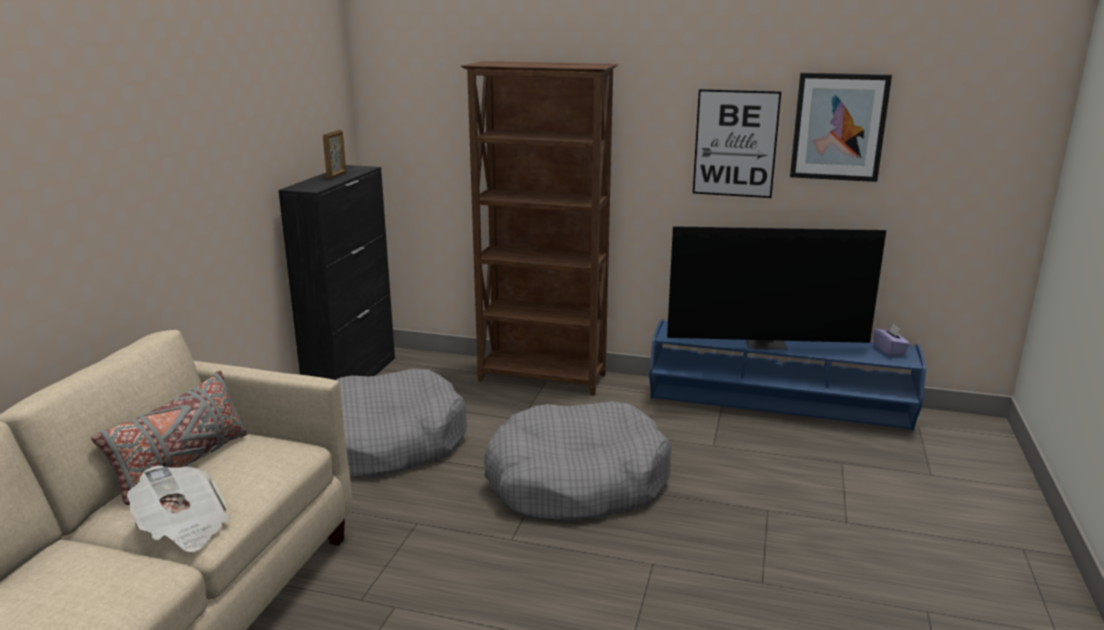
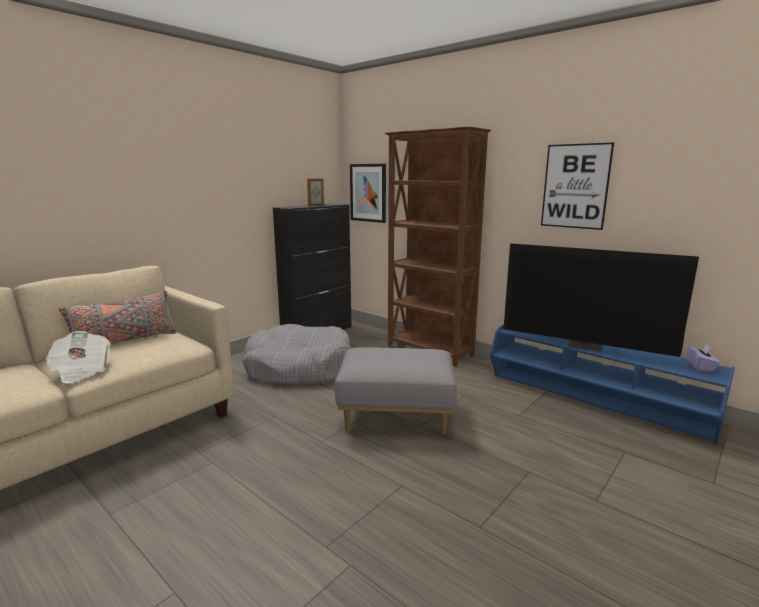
camera: 25 degrees right, 5 degrees down
grey dog bed [484,401,671,522] -> grey ottoman [335,347,457,435]
picture [790,73,892,182] -> picture moved to [350,164,386,223]

